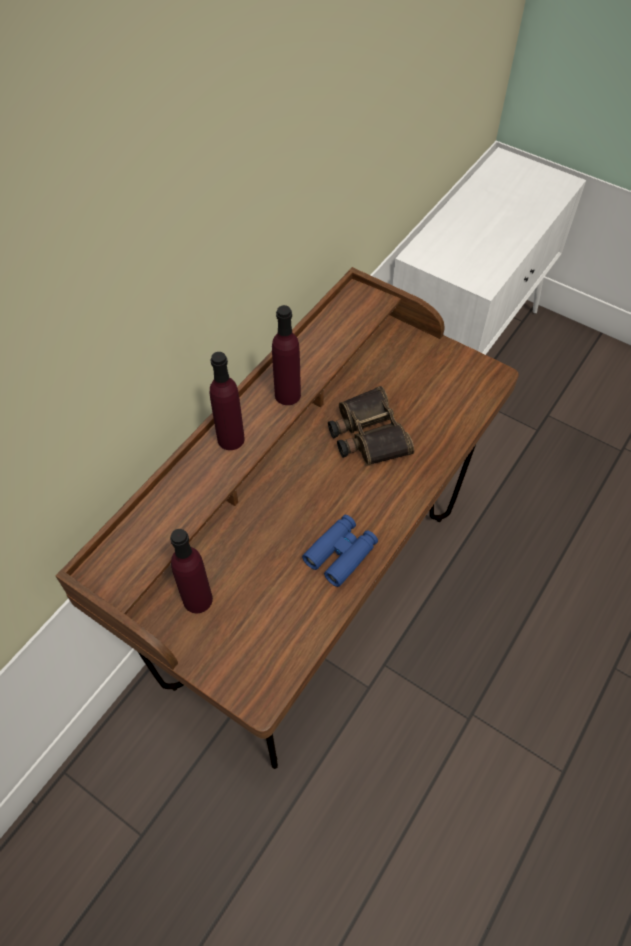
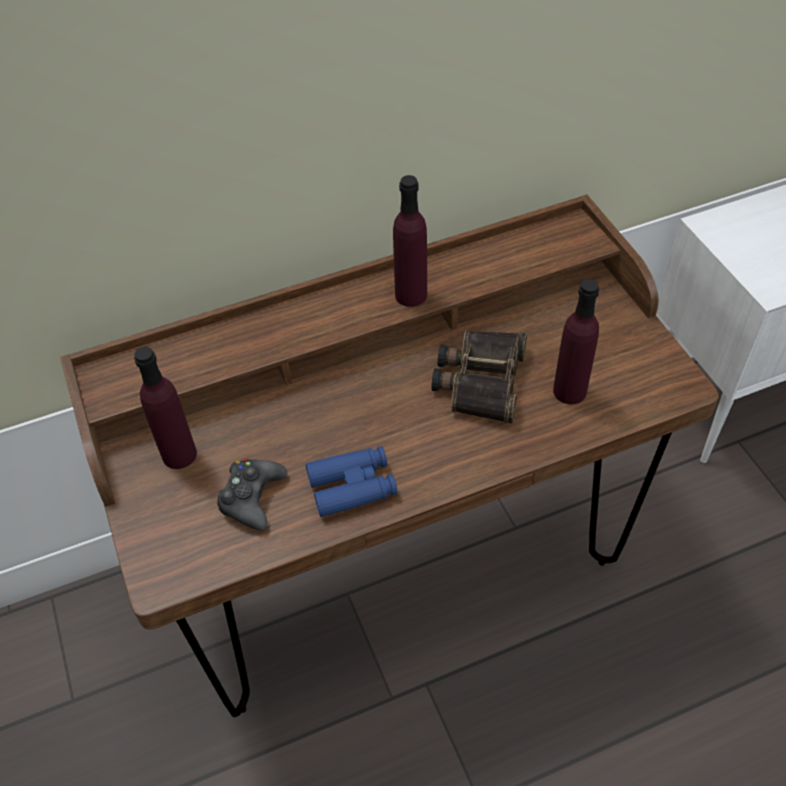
camera: 35 degrees right, 5 degrees down
purple bottle [210,352,245,450] -> purple bottle moved to [553,279,599,404]
none -> black game controller [217,458,287,530]

